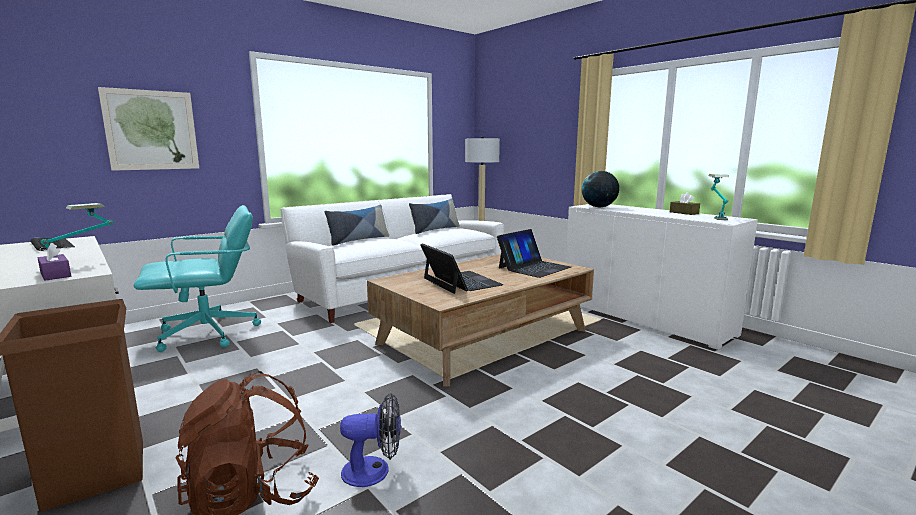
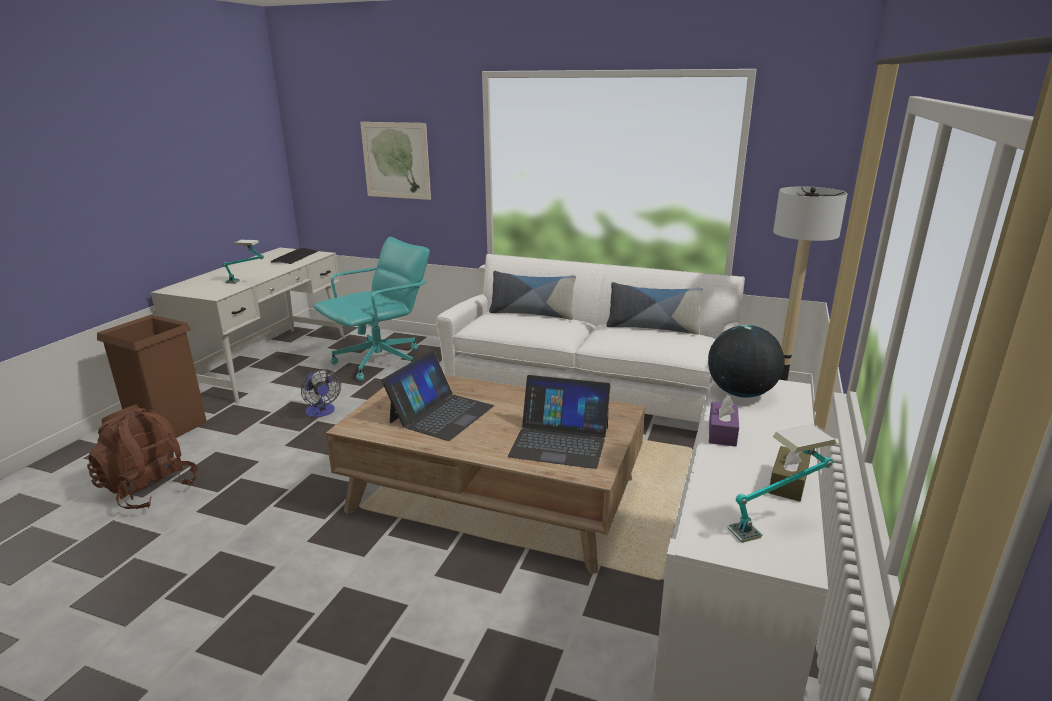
camera: 60 degrees right, 10 degrees up
purple tissue box [38,242,71,281] -> purple tissue box moved to [709,395,739,447]
turquoise office chair [134,205,261,352] -> turquoise office chair turned 75 degrees counterclockwise [313,237,430,381]
fan [340,393,401,487] -> fan moved to [301,369,341,417]

